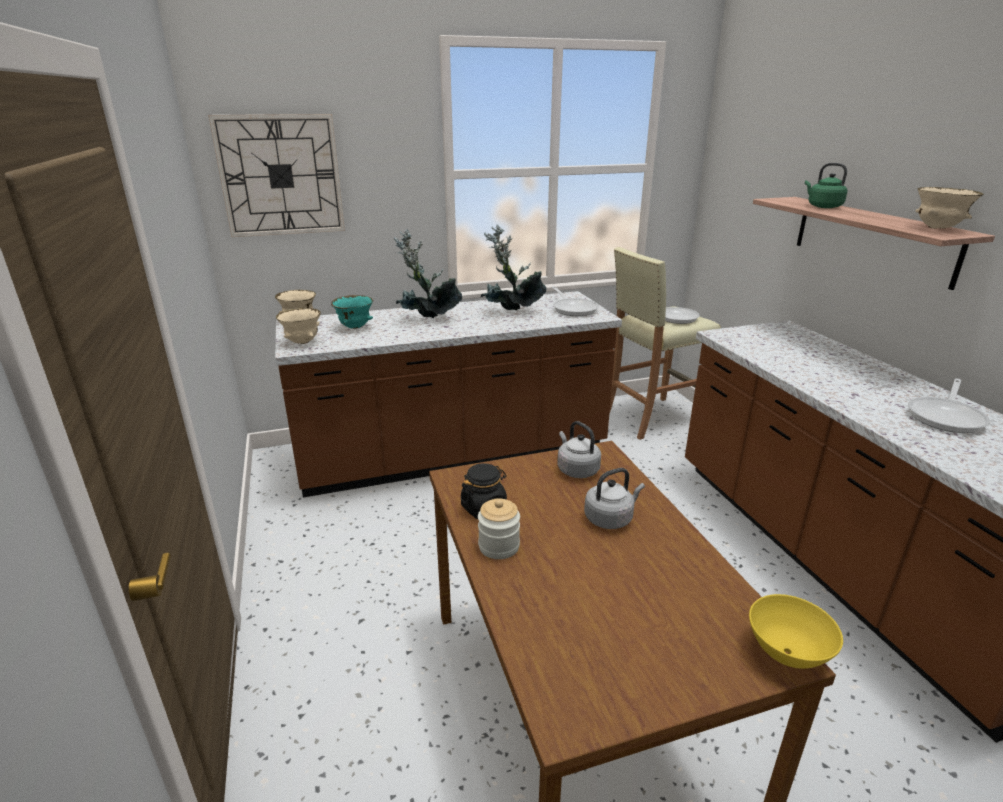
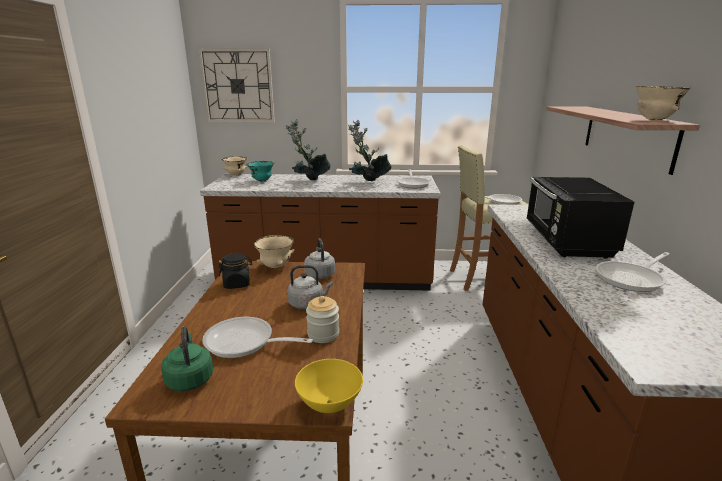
camera: 20 degrees right, 5 degrees down
beige bowl [276,308,321,344] -> beige bowl moved to [254,235,295,269]
jar [478,498,520,559] -> jar moved to [306,296,339,343]
green kettle [805,163,847,208] -> green kettle moved to [161,326,213,391]
none -> frying pan [202,317,313,358]
none -> black microwave [526,177,634,259]

